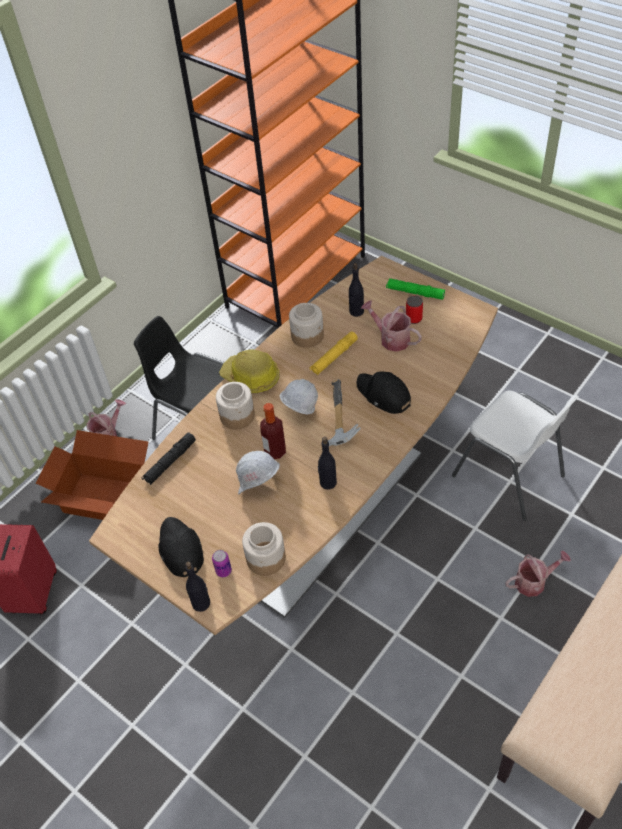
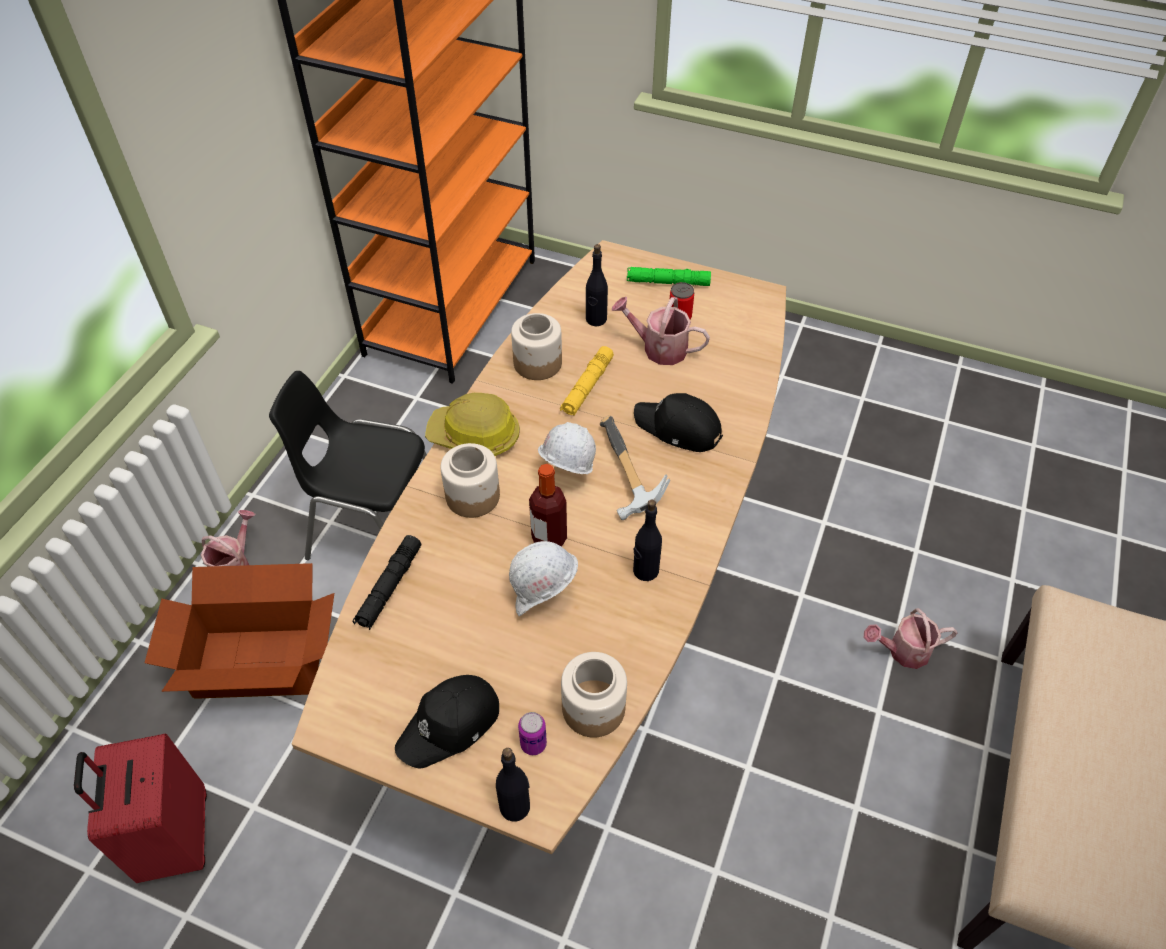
camera: 20 degrees left, 0 degrees up
black cap [159,517,204,577] -> black cap turned 90 degrees counterclockwise [395,675,499,769]
white chair [452,391,579,521] -> none
watering can [505,550,571,597] -> watering can turned 150 degrees counterclockwise [864,608,957,669]

